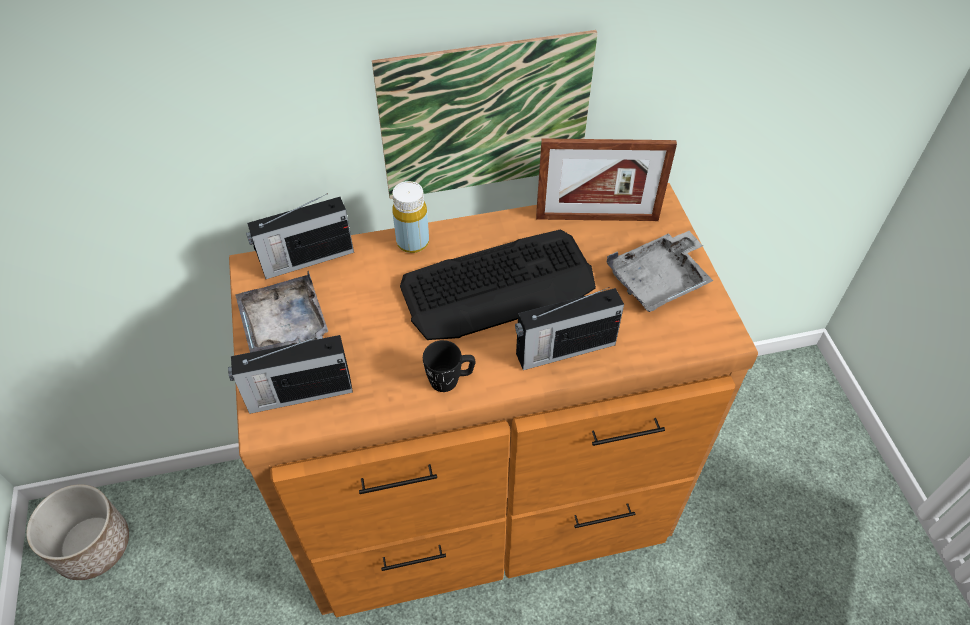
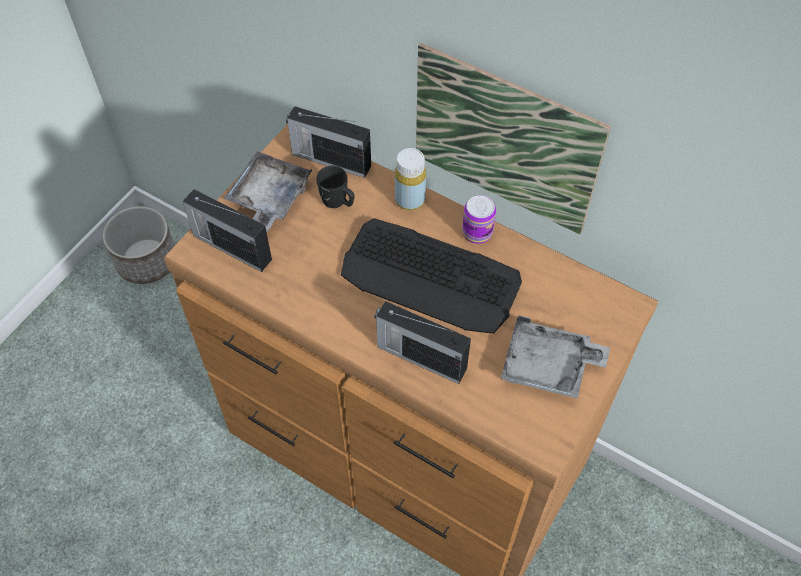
camera: 45 degrees right, 5 degrees up
black mug [423,340,475,392] -> black mug moved to [316,165,355,208]
picture frame [536,138,677,221] -> none
none -> can [462,195,496,244]

